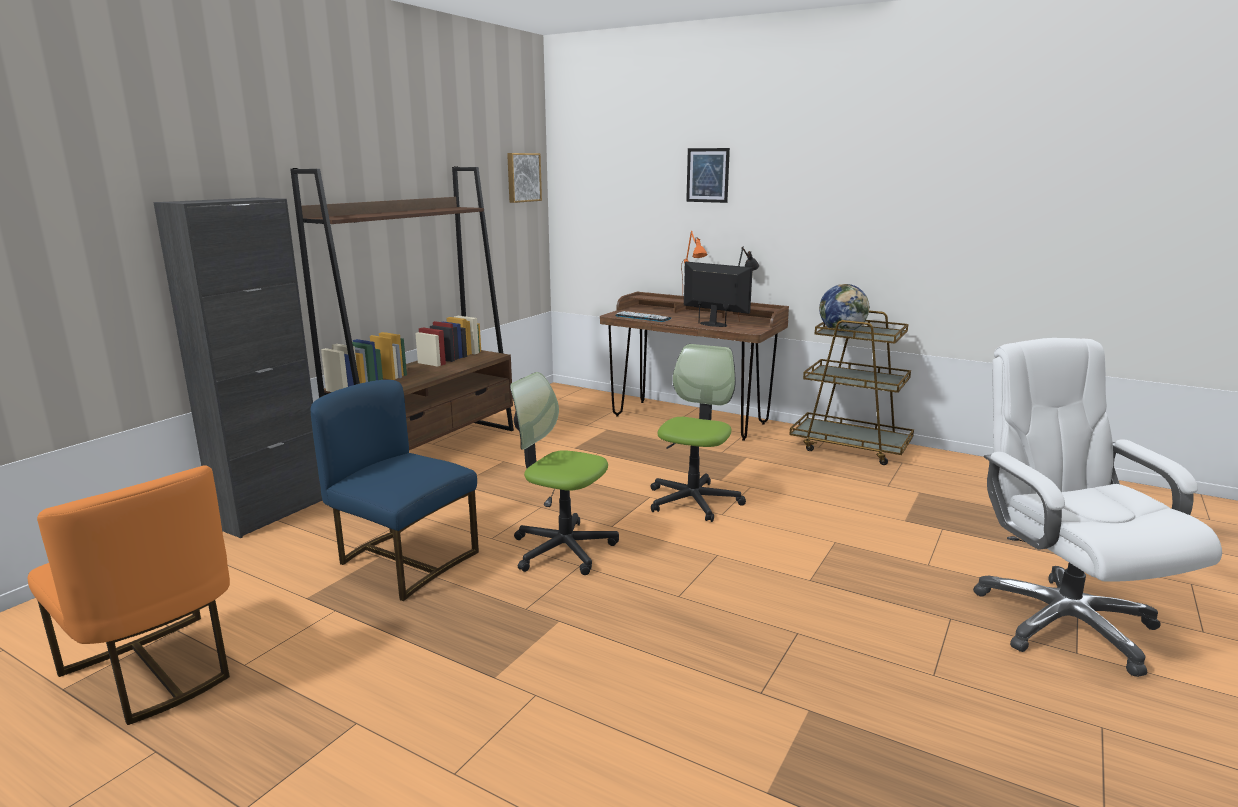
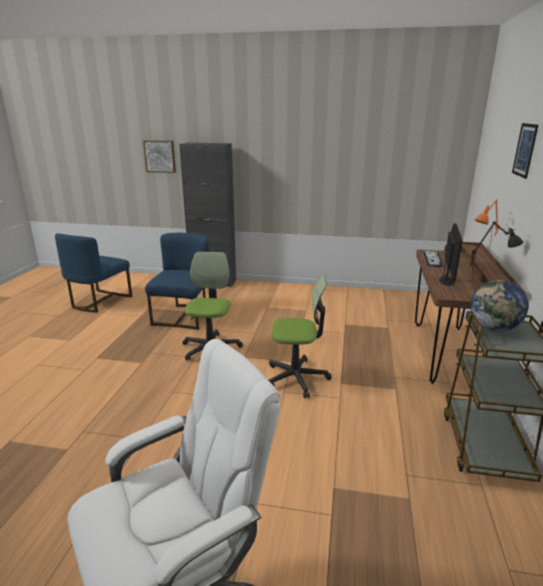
camera: 70 degrees right, 5 degrees up
orange chair [28,465,230,725] -> blue chair [55,233,132,313]
brown bookcase [290,166,514,450] -> none
picture [507,153,542,203] -> picture moved to [143,140,176,173]

